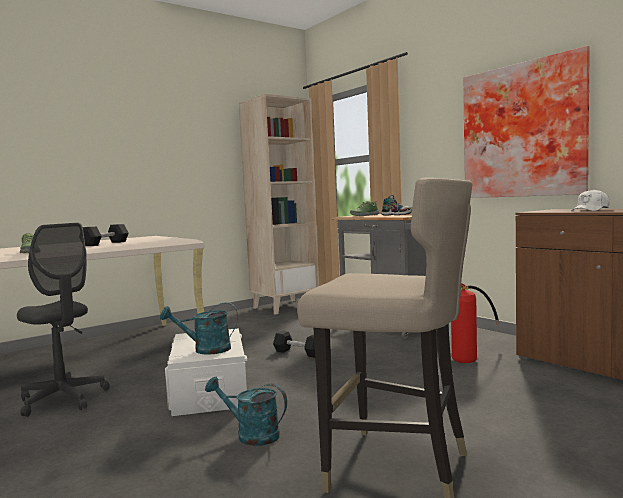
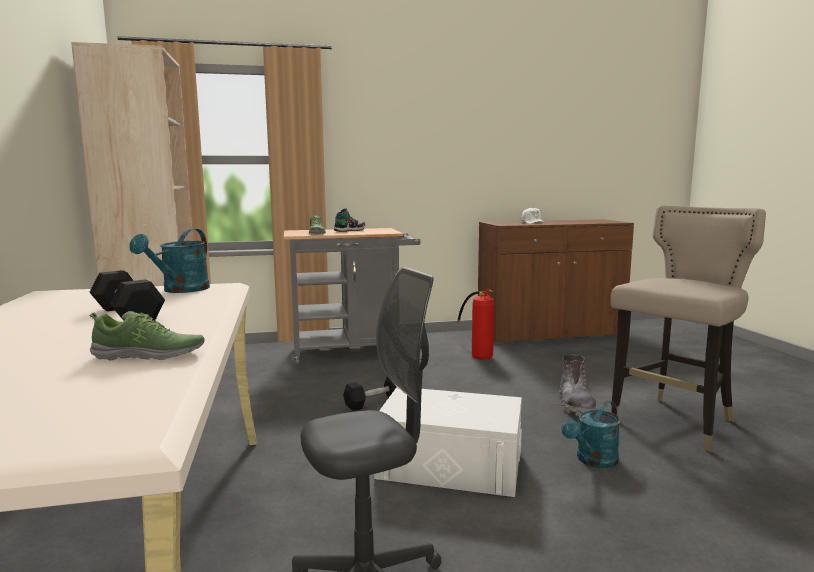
camera: 65 degrees left, 5 degrees up
turquoise watering can [160,302,238,355] -> turquoise watering can moved to [129,229,210,293]
picture [463,46,590,198] -> none
none -> grey boot [560,355,596,416]

